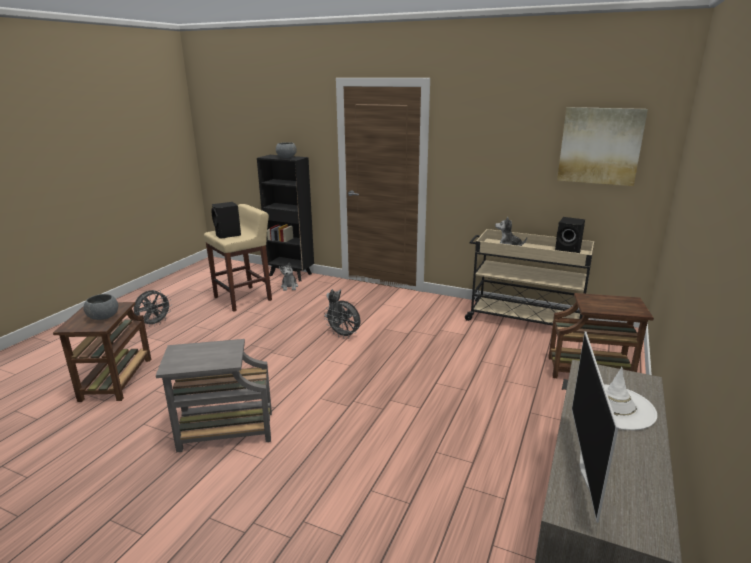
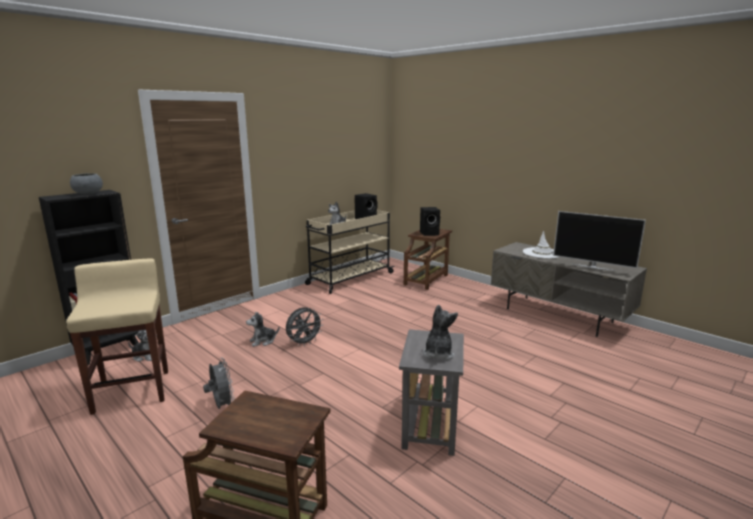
camera: 70 degrees left, 5 degrees down
grey bowl [84,294,118,320] -> none
grey fan [134,290,172,327] -> grey fan moved to [203,358,235,409]
black speaker [211,202,241,239] -> black speaker moved to [420,207,440,236]
picture [557,107,648,186] -> none
none -> plush toy [423,304,458,361]

